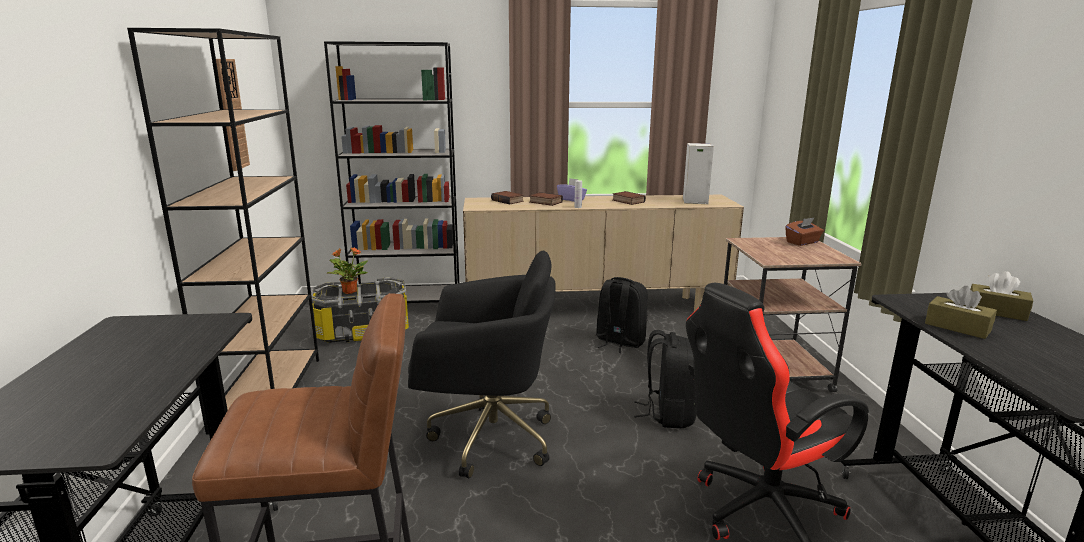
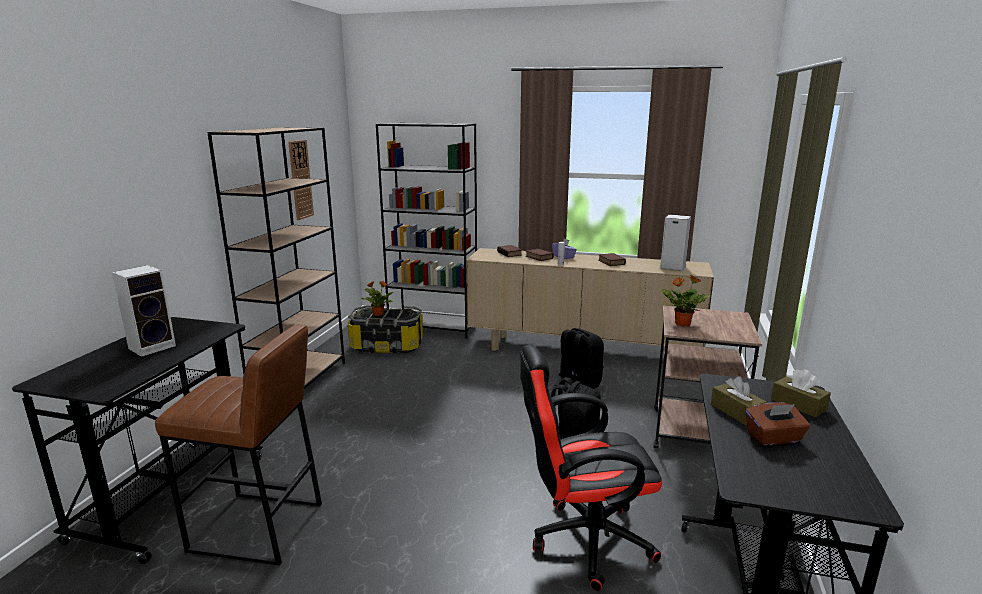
camera: 20 degrees right, 0 degrees up
black office chair [408,250,556,478] -> none
brown tissue box [785,217,824,246] -> brown tissue box moved to [745,402,810,445]
none -> speaker [112,265,176,357]
none -> potted plant [661,275,711,327]

